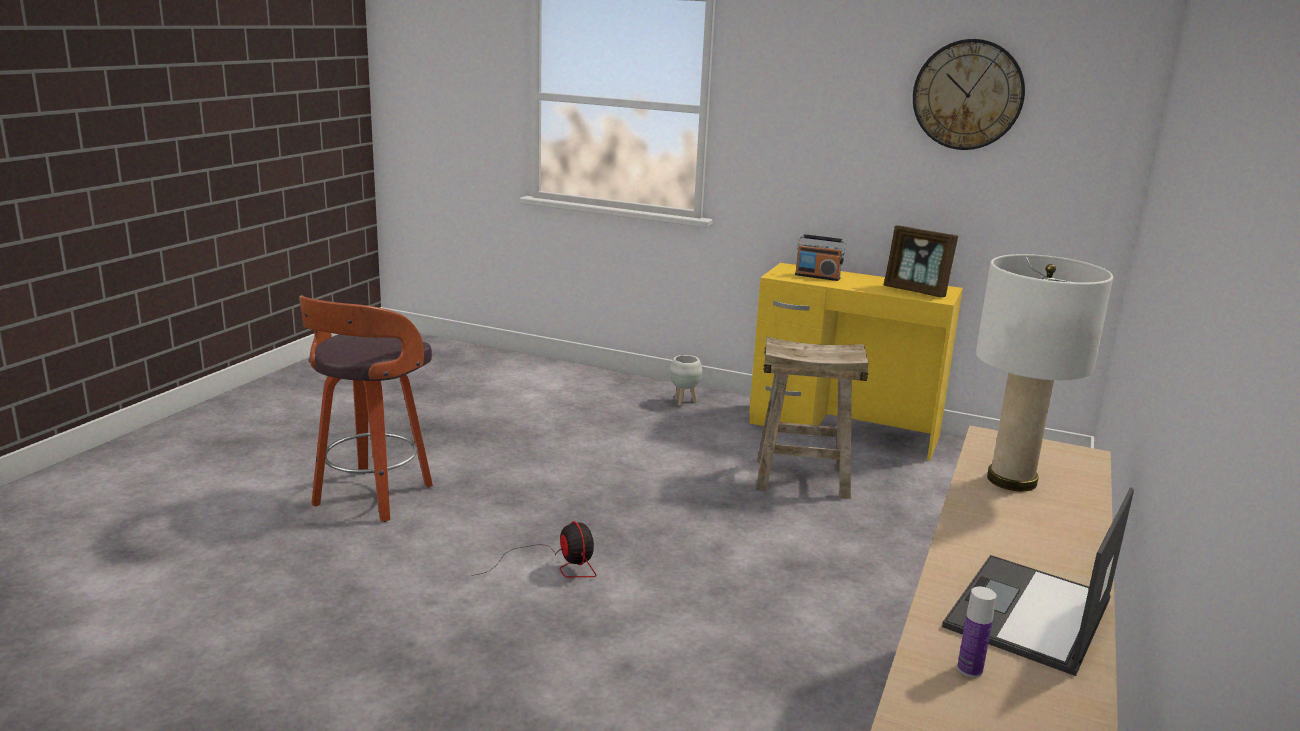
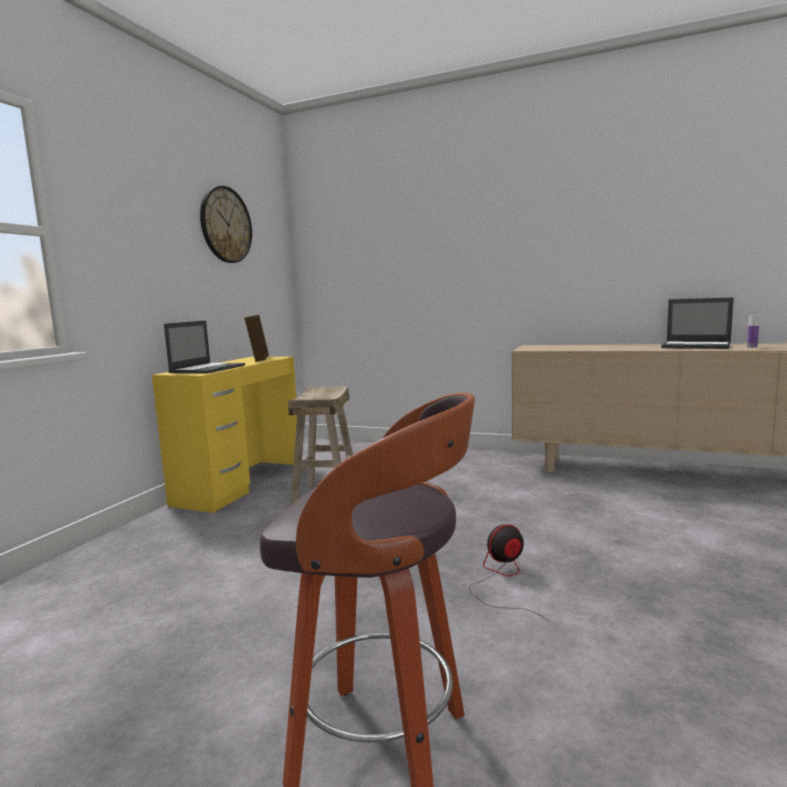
camera: 90 degrees left, 10 degrees down
white planter [669,355,702,406] -> none
radio [795,234,847,281] -> laptop [164,321,245,374]
picture frame [884,225,958,297] -> picture frame turned 45 degrees counterclockwise [244,314,269,362]
white table lamp [976,254,1113,491] -> none

